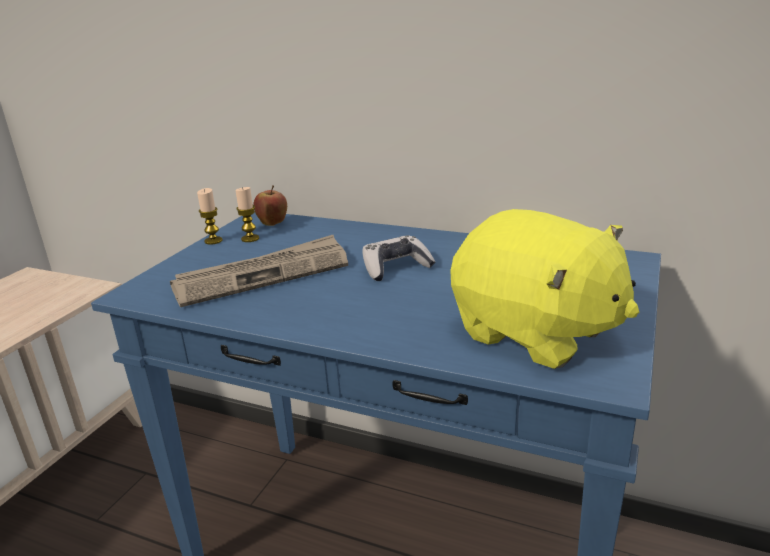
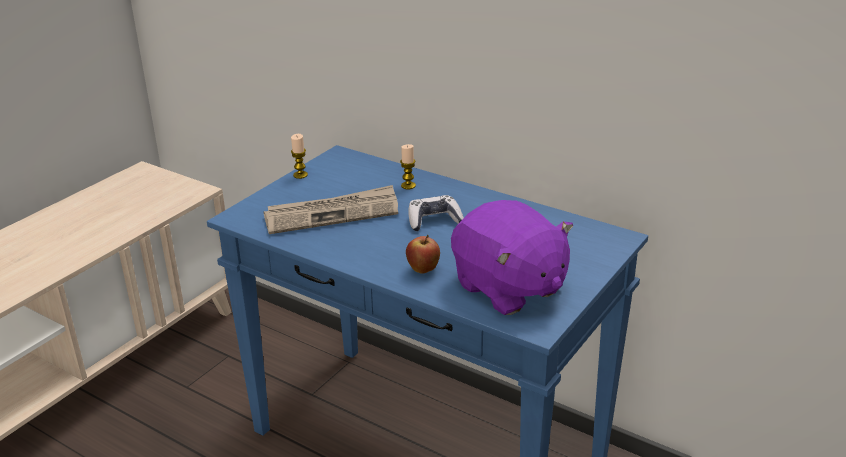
camera: 10 degrees right, 5 degrees up
candle [235,187,259,242] -> candle moved to [400,144,416,189]
apple [253,185,287,226] -> apple moved to [406,235,440,274]
yellow plush toy [450,209,639,369] -> purple plush toy [451,200,573,315]

